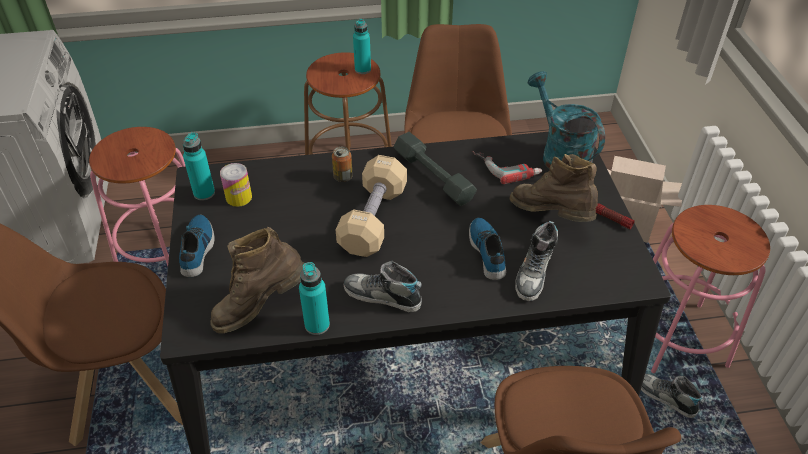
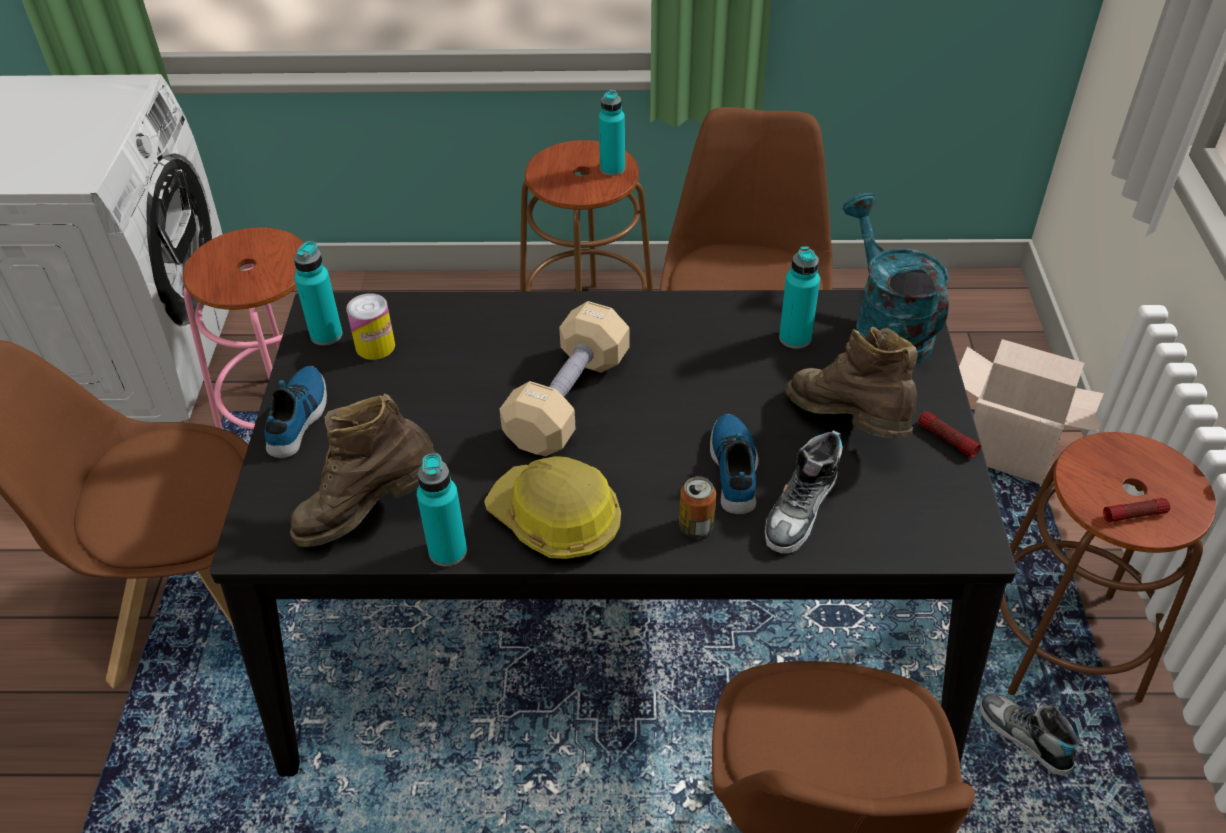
camera: 10 degrees right, 0 degrees up
can [332,147,353,182] -> can moved to [679,476,716,538]
shoe [344,261,422,312] -> hard hat [484,456,621,559]
grey dumbbell [394,132,477,206] -> none
power drill [472,151,542,184] -> turquoise bottle [779,246,820,349]
pink stool [651,205,770,373] -> brown stool [1000,432,1216,703]
none -> flashlight [1103,498,1170,522]

